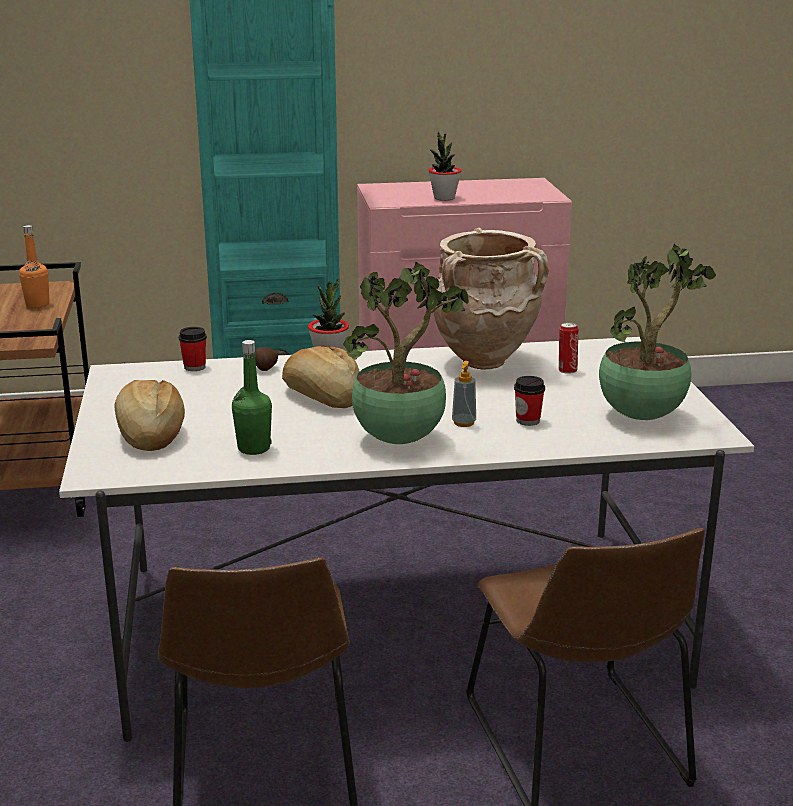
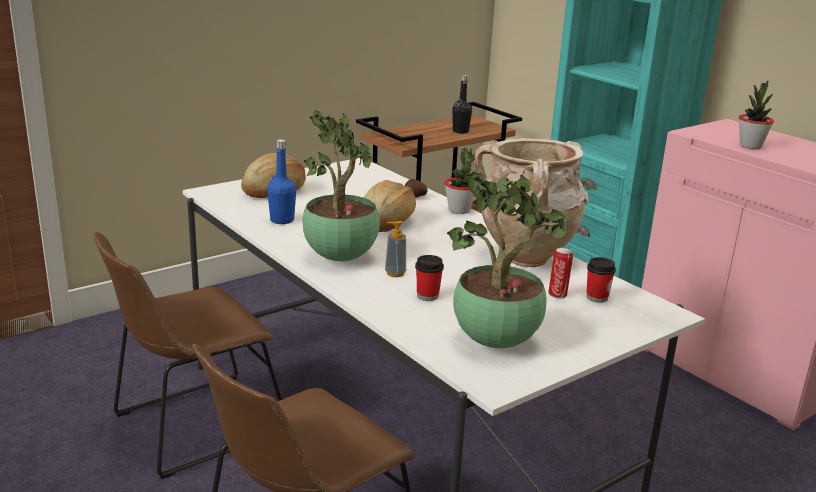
camera: 60 degrees right, 0 degrees up
orange bottle [19,225,49,308] -> black bottle [452,75,472,134]
cup [179,327,207,371] -> cup moved to [586,257,616,303]
green bottle [232,340,272,455] -> blue bottle [267,139,296,224]

